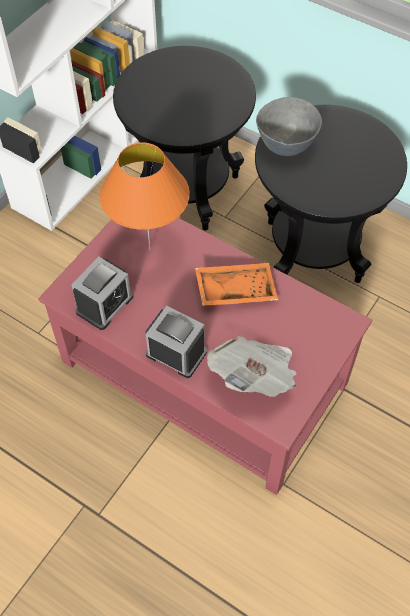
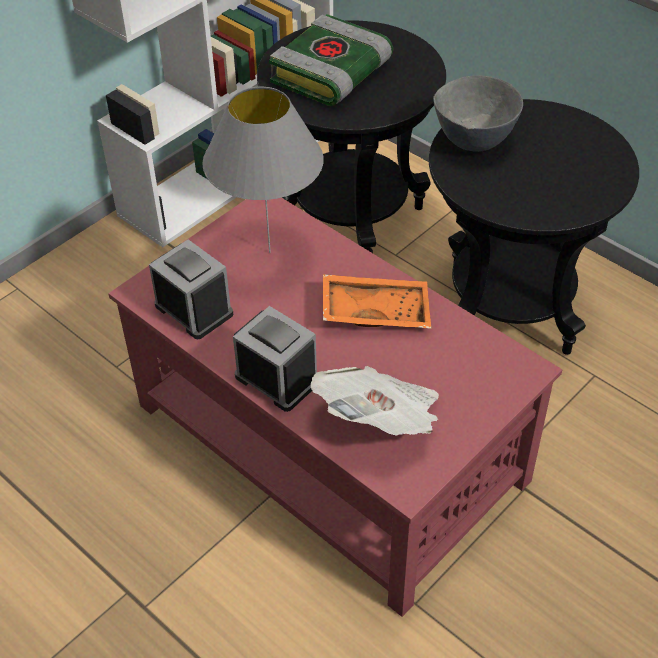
camera: 10 degrees right, 10 degrees down
alarm clock [71,257,133,330] -> alarm clock turned 90 degrees counterclockwise [149,239,233,339]
orange table lamp [100,142,190,251] -> grey table lamp [202,87,324,253]
none -> book [269,14,393,106]

